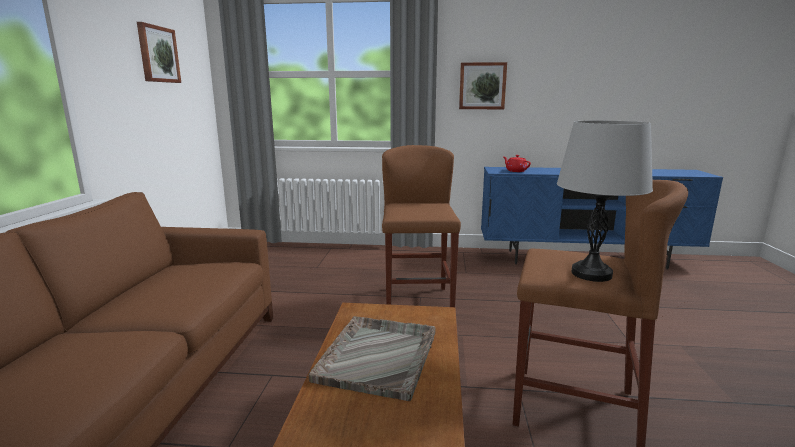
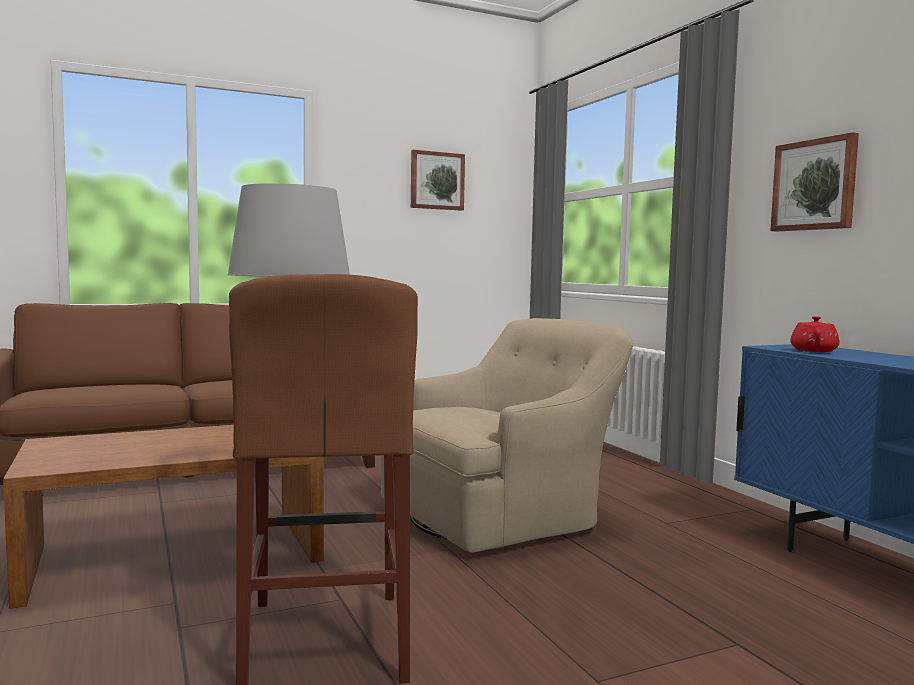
camera: 60 degrees right, 10 degrees down
grey tray [309,316,435,401] -> none
brown stool [382,145,461,307] -> beige armchair [381,318,634,553]

